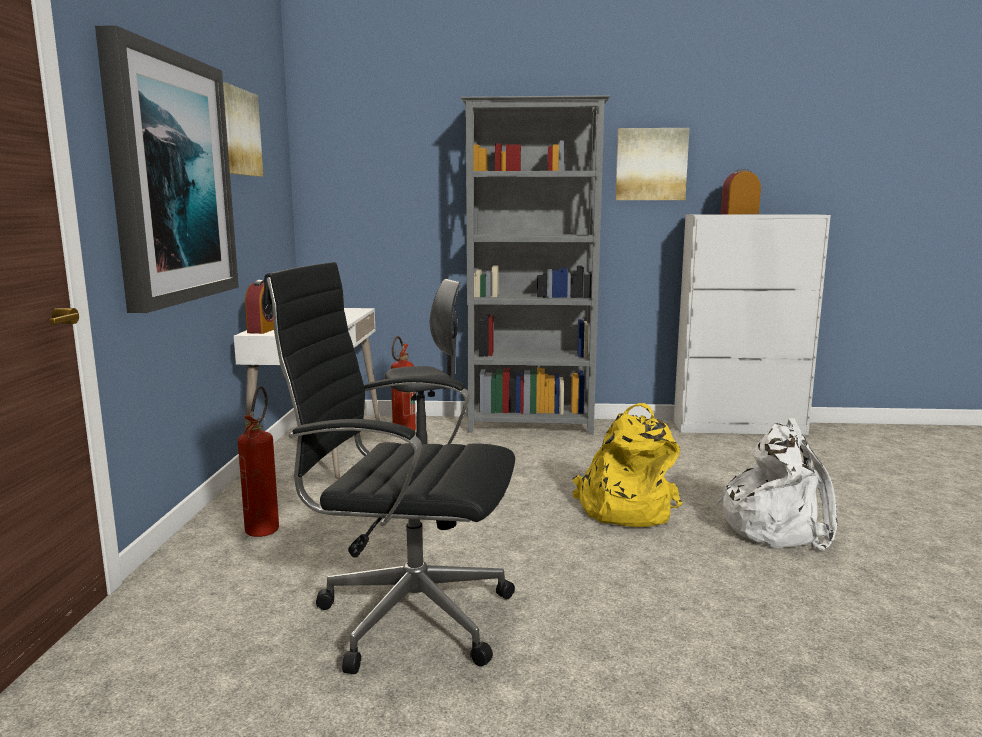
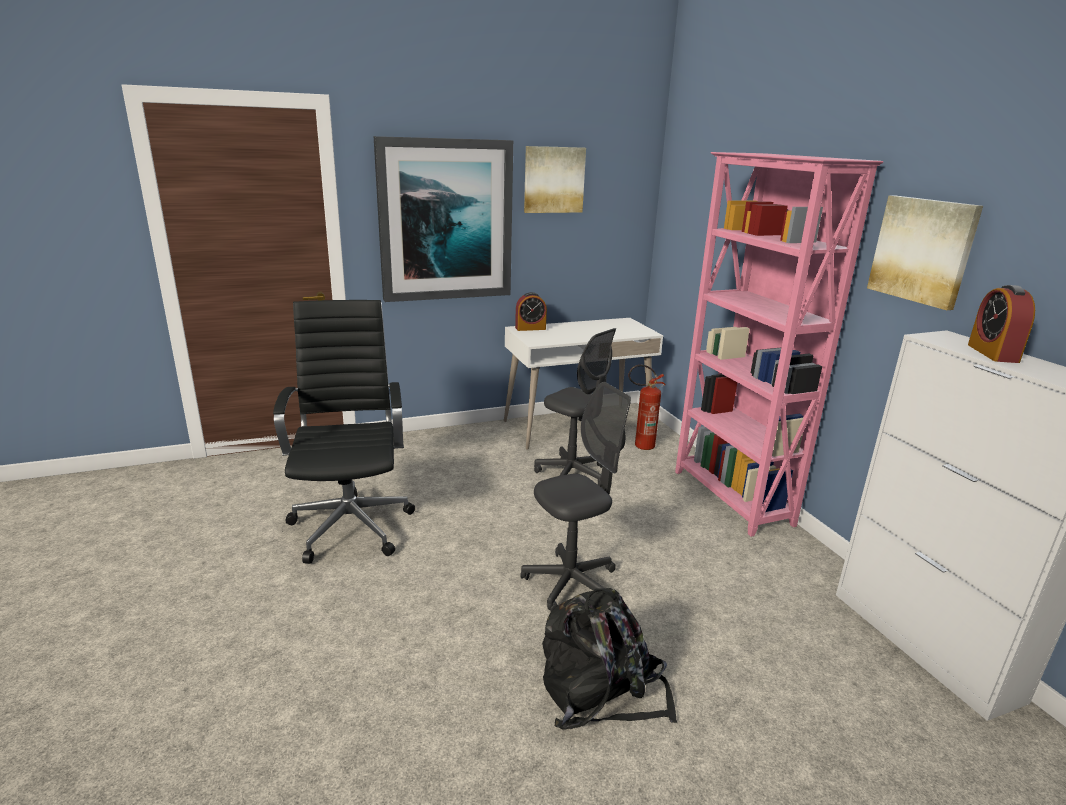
camera: 65 degrees right, 10 degrees up
fire extinguisher [238,386,279,537] -> none
grey bookcase [460,95,610,435] -> pink bookcase [675,152,883,537]
yellow backpack [572,403,682,527] -> grey office chair [520,382,631,612]
white backpack [716,418,837,552] -> black backpack [542,588,677,730]
alarm clock [721,169,761,214] -> alarm clock turned 135 degrees counterclockwise [968,285,1035,363]

